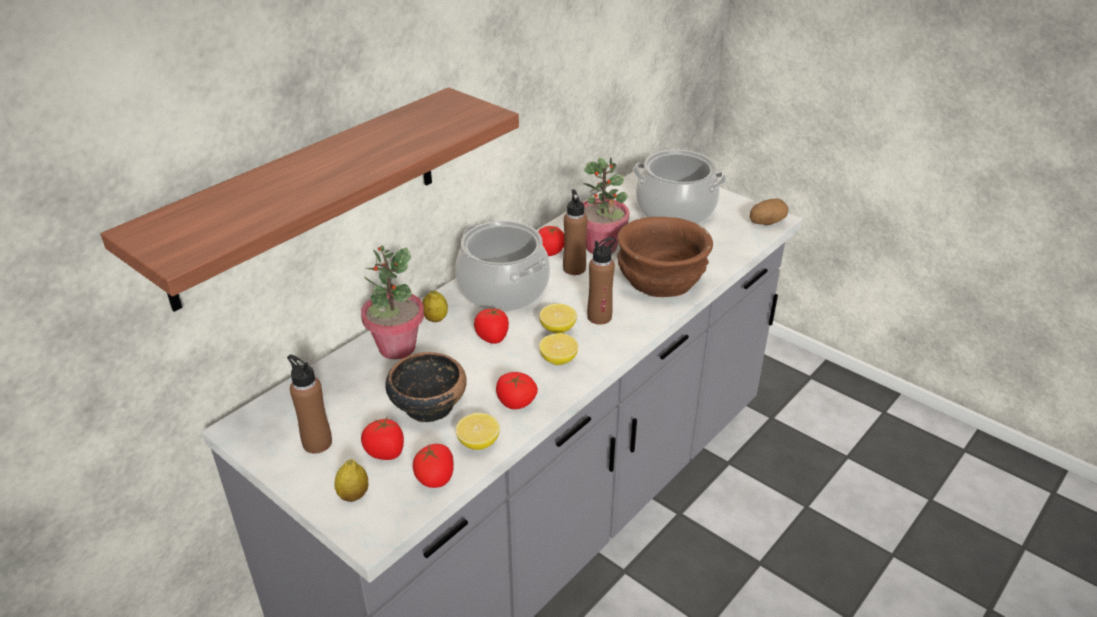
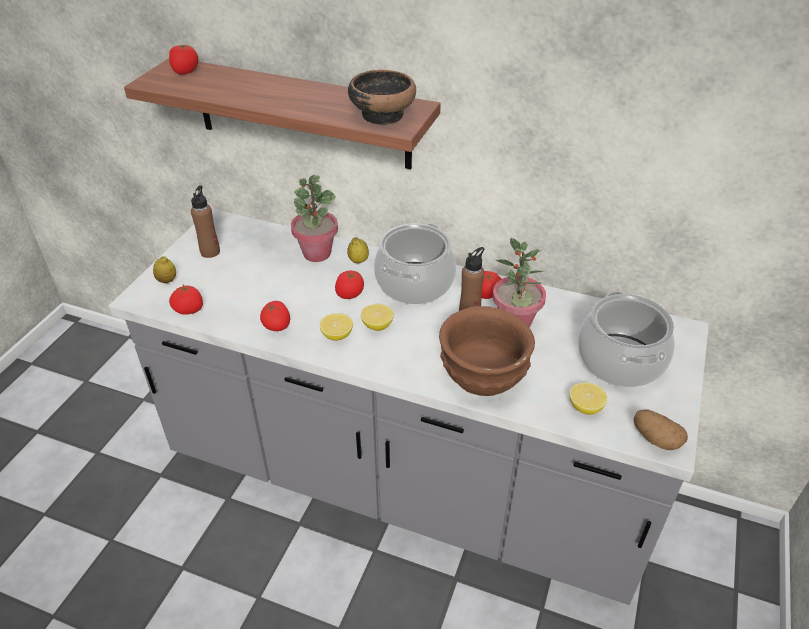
camera: 70 degrees right, 5 degrees up
tomato [361,416,404,460] -> tomato moved to [169,44,198,74]
bowl [385,352,467,422] -> bowl moved to [348,70,416,125]
lemon [456,413,500,450] -> lemon moved to [569,383,607,415]
brown bottle [587,237,616,325] -> none

